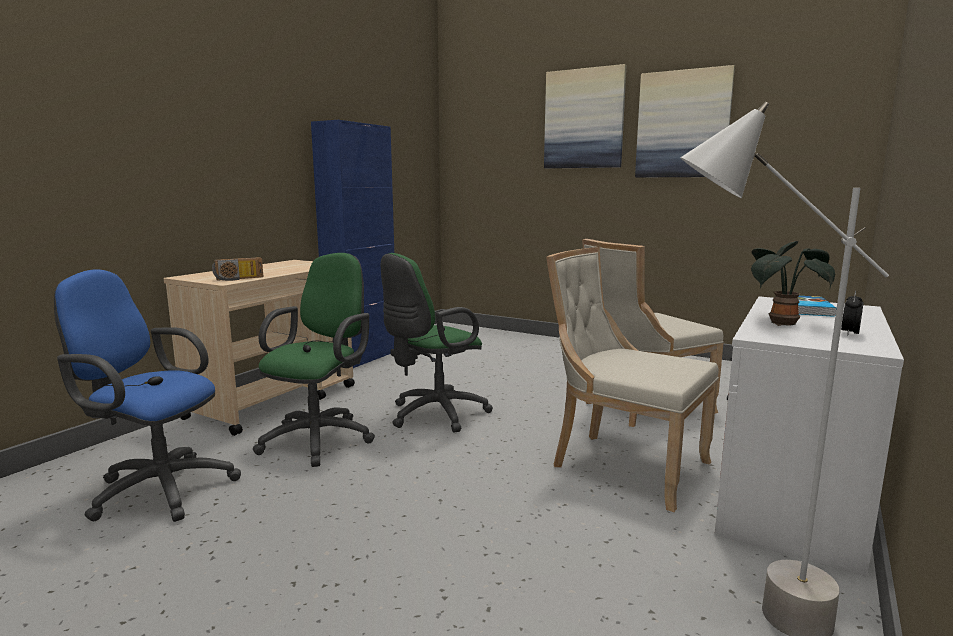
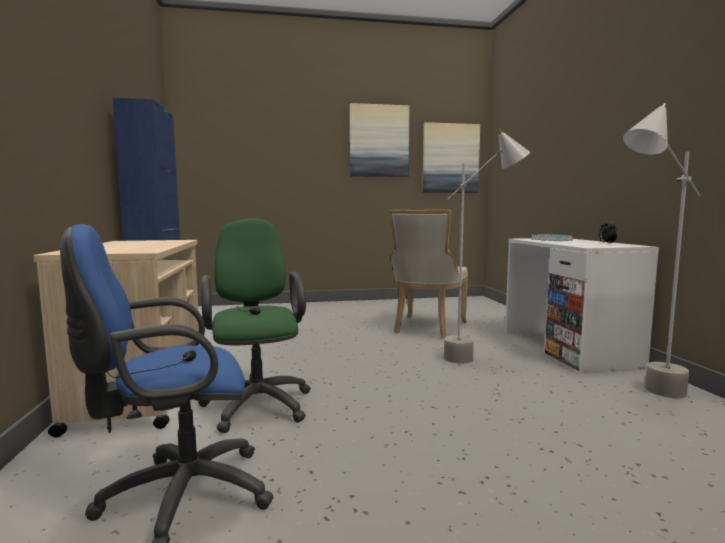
camera: 40 degrees left, 5 degrees down
radio [212,257,263,281] -> none
green office chair [381,253,493,433] -> none
picture [544,64,626,168] -> picture moved to [423,122,480,193]
beige chair [546,247,719,512] -> grey floor lamp [444,130,530,363]
potted plant [751,241,835,326] -> none

